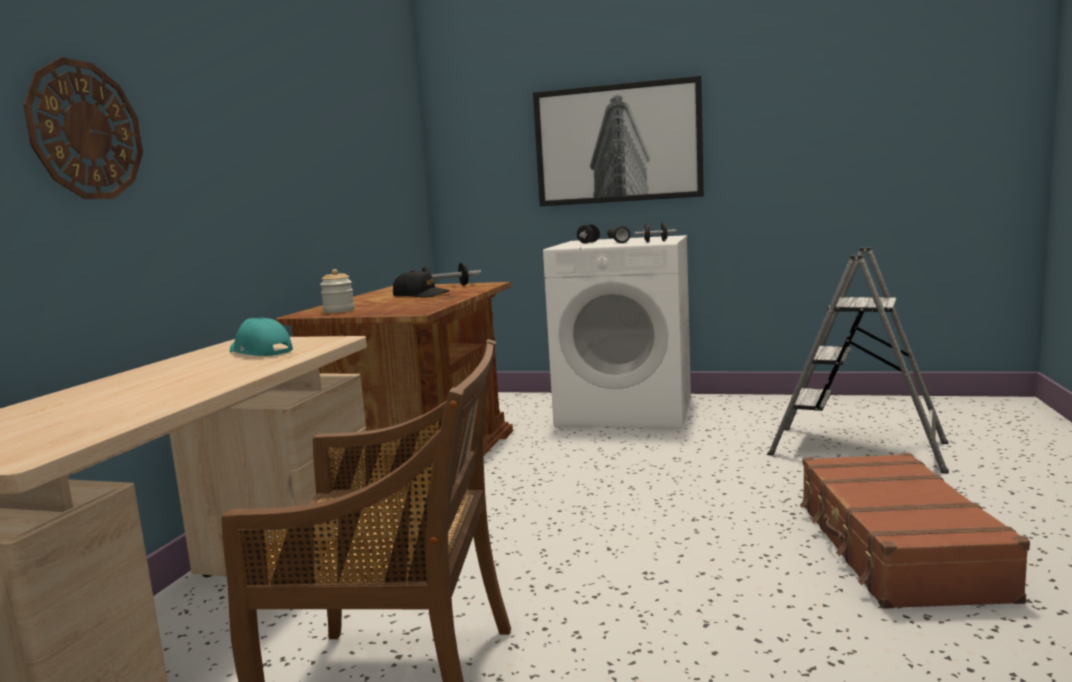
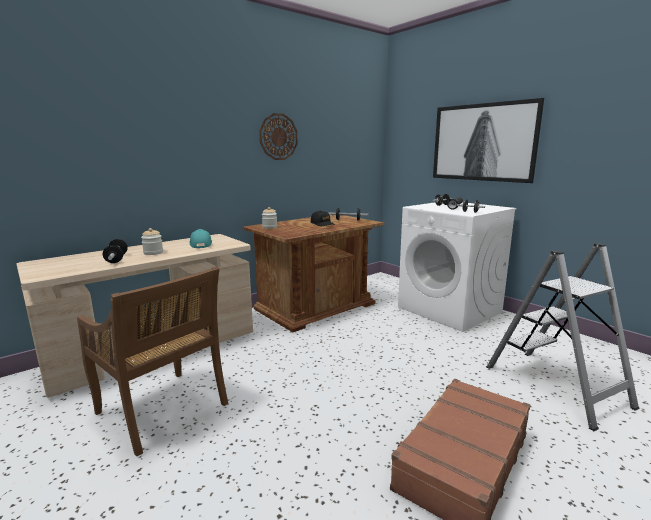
camera: 35 degrees right, 5 degrees up
wall clock [23,57,143,199] -> wall clock moved to [259,113,298,160]
none -> dumbbell [103,239,128,263]
none -> jar [141,228,163,255]

